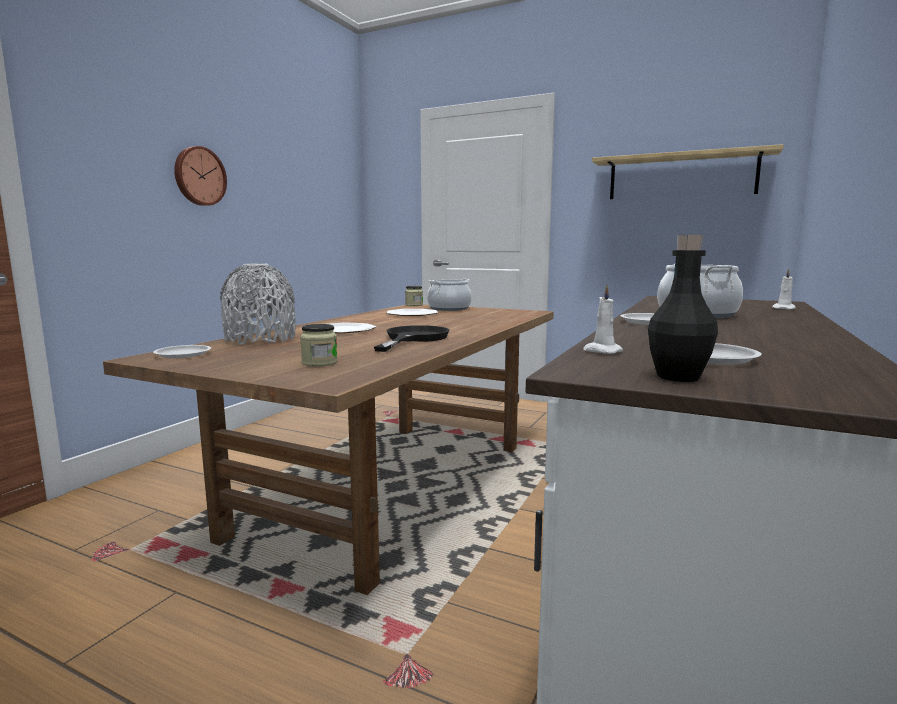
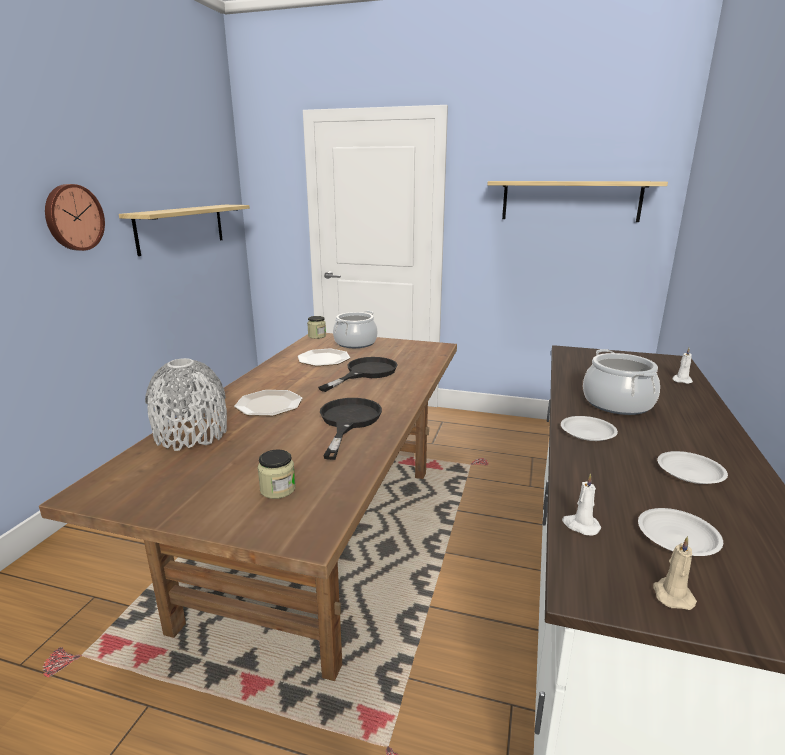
camera: 10 degrees left, 10 degrees up
white plate [153,345,211,358] -> white plate moved to [657,451,728,484]
black bottle [648,235,718,382] -> beige candle [653,536,697,610]
none -> shelf [119,205,250,256]
none -> black frying pan [318,357,398,392]

